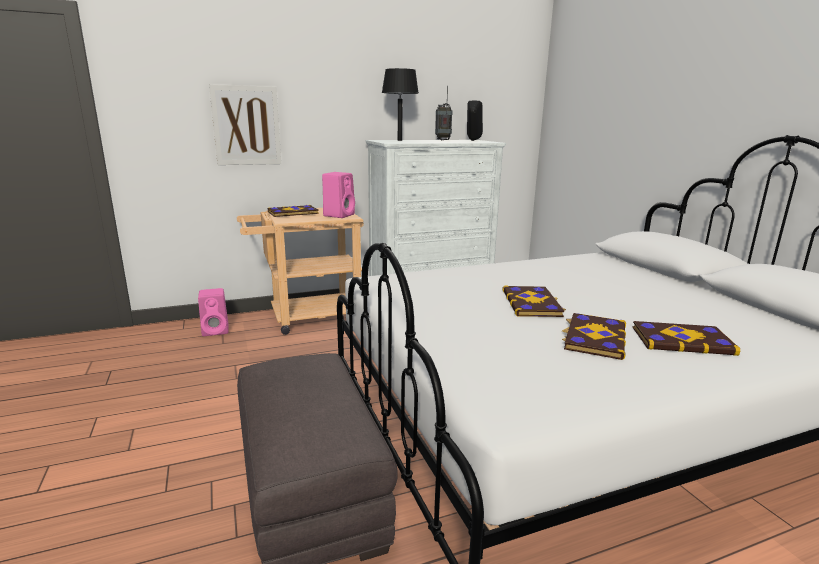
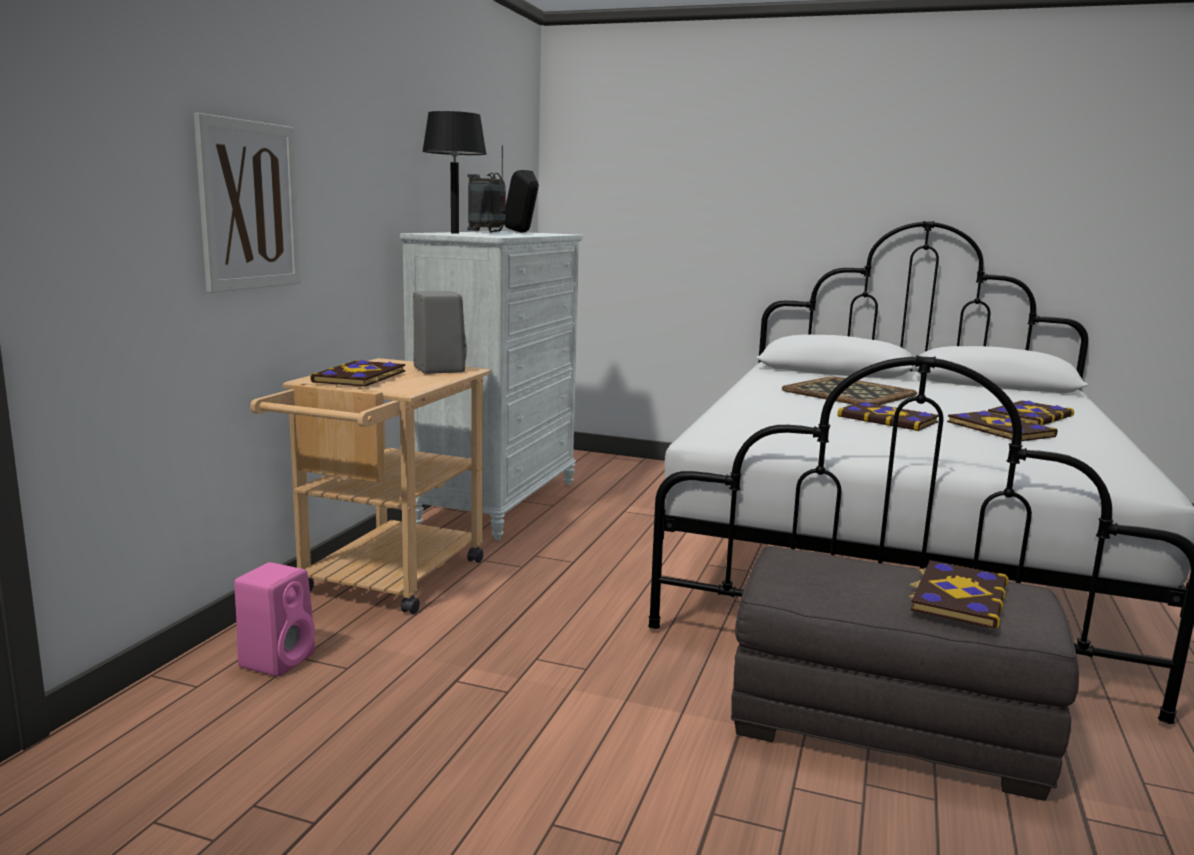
camera: 50 degrees left, 5 degrees down
pink speaker [322,172,355,218] -> grey speaker [413,291,467,374]
none -> tray [782,376,917,405]
none -> book [908,560,1009,629]

